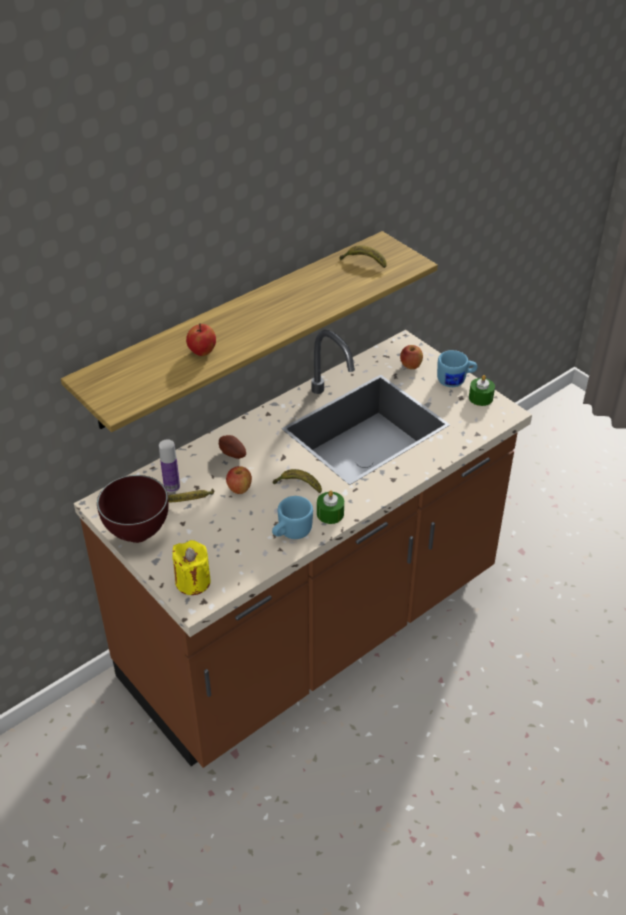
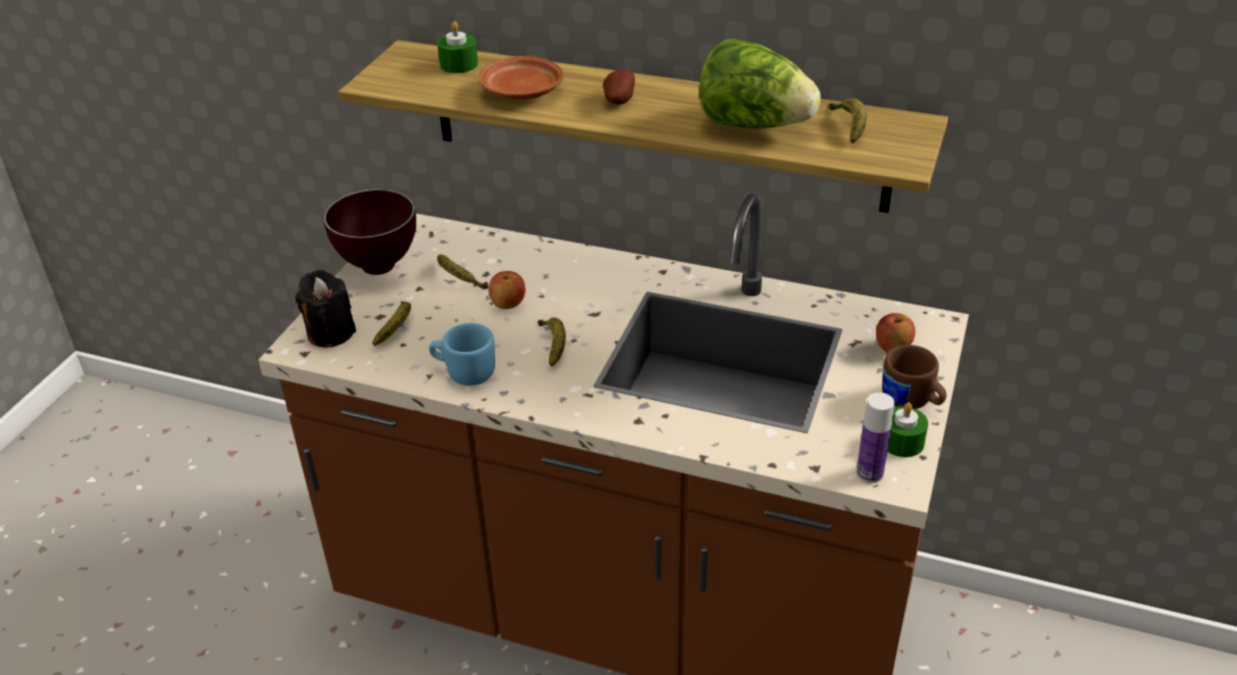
camera: 60 degrees right, 5 degrees down
bottle [159,439,180,493] -> bottle moved to [856,392,894,483]
yellow candle [172,540,211,595] -> black candle [295,270,356,347]
apple [186,323,216,356] -> brown plate [479,56,564,100]
potato [219,435,246,459] -> potato moved to [603,69,635,105]
green candle [317,490,344,524] -> green candle moved to [437,21,478,73]
blue mug [437,350,477,387] -> brown mug [882,345,947,409]
none -> banana [372,301,411,346]
none -> lettuce [699,39,821,128]

